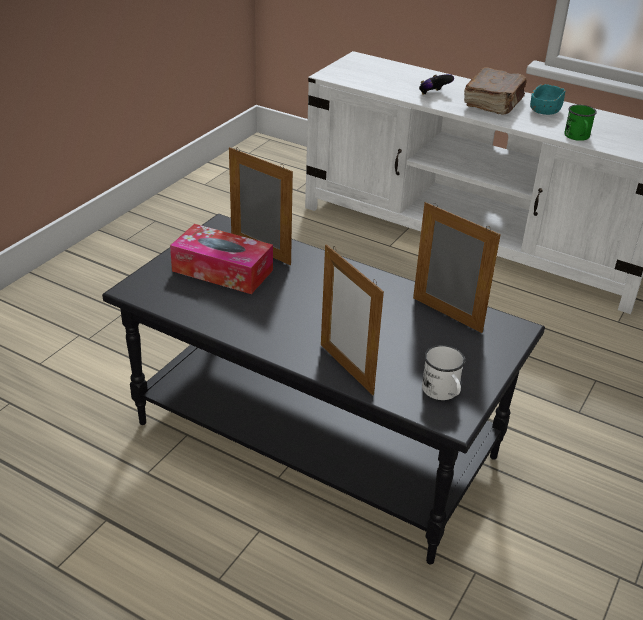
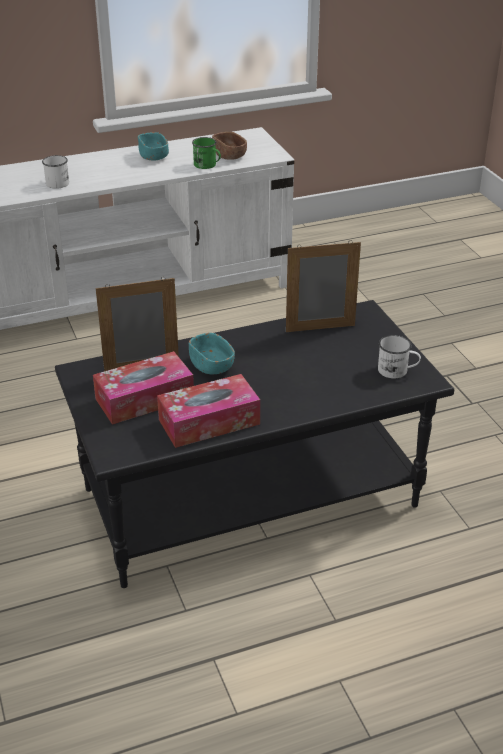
camera: 50 degrees left, 0 degrees up
picture frame [321,244,384,395] -> none
game controller [419,74,454,95] -> white mug [42,155,69,189]
brown book [464,67,527,114] -> none
none -> tissue box [157,374,260,448]
none -> turquoise bowl [189,333,235,374]
none -> brown bowl [212,132,247,160]

